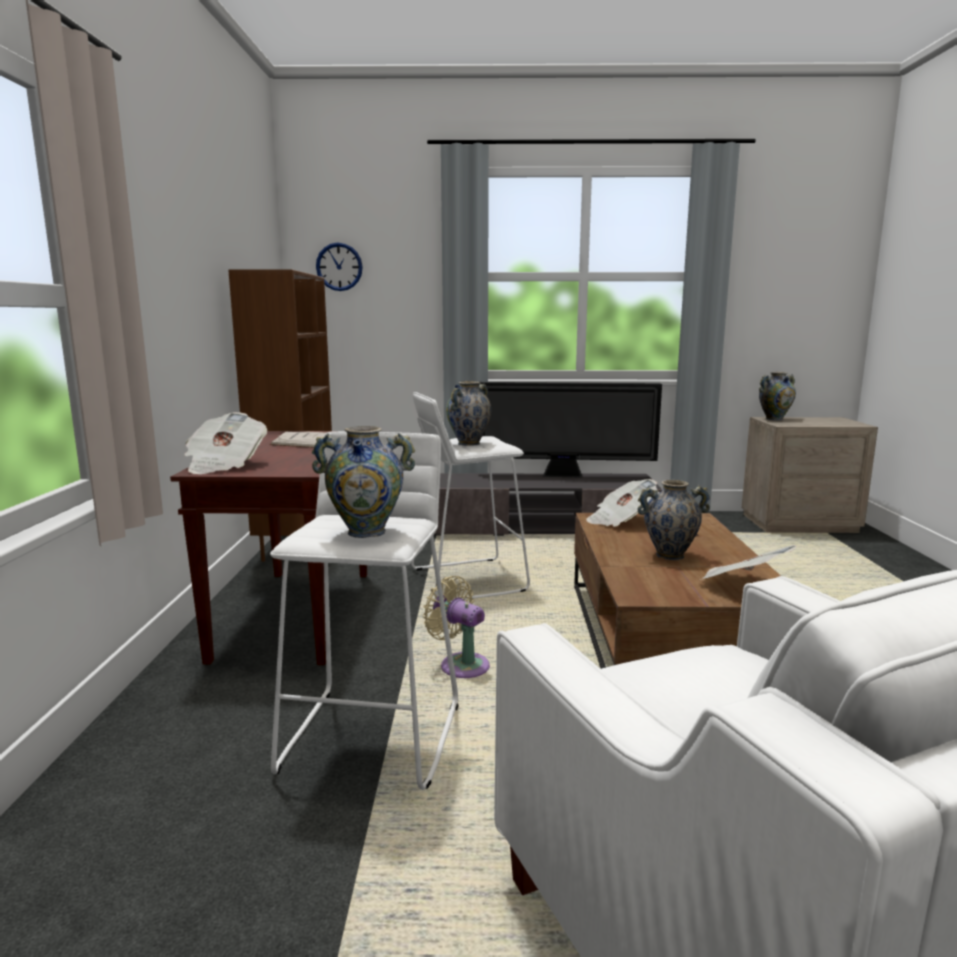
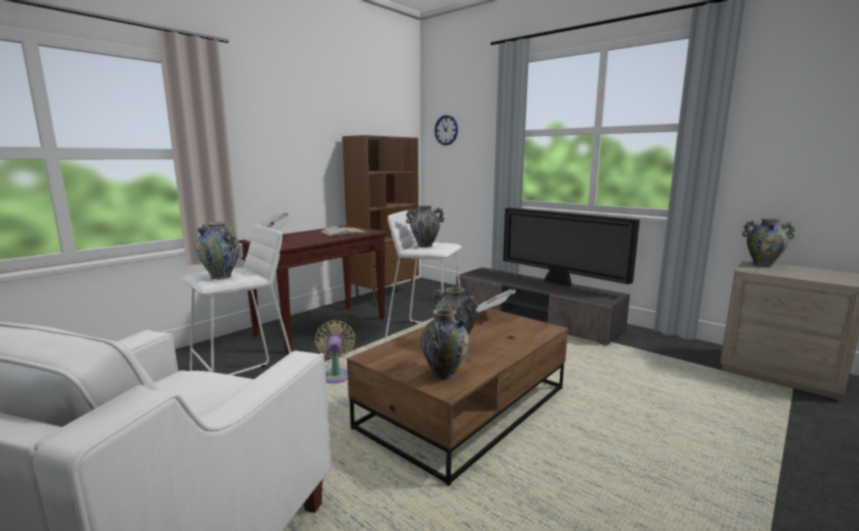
camera: 40 degrees right, 0 degrees up
newspaper [700,545,797,580] -> vase [421,308,469,380]

